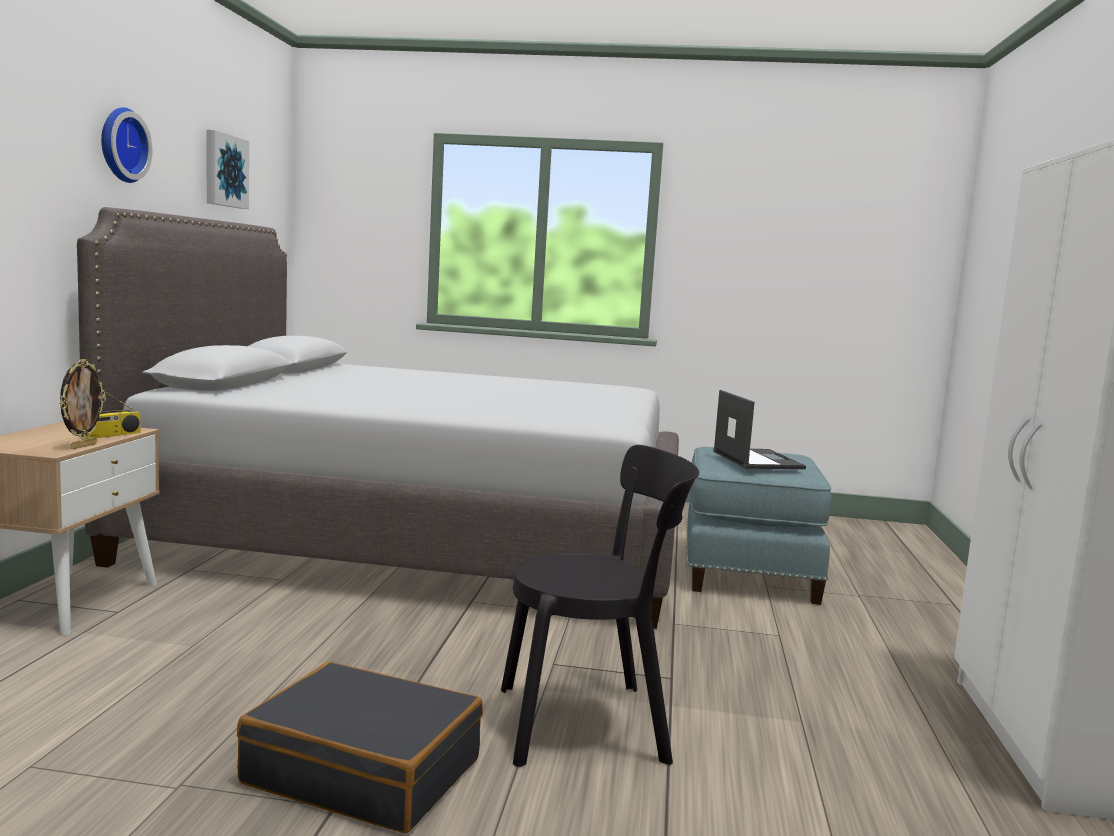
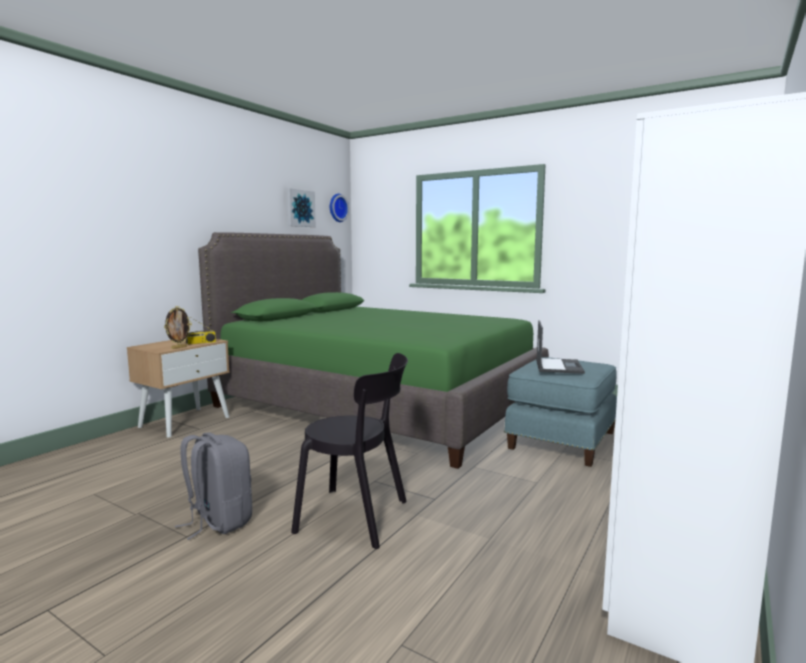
camera: 25 degrees right, 0 degrees up
grey bed [77,207,679,629] -> green bed [198,232,549,469]
wall clock [101,107,152,183] -> wall clock moved to [330,194,349,222]
black suitcase [237,662,483,833] -> grey backpack [175,432,252,540]

